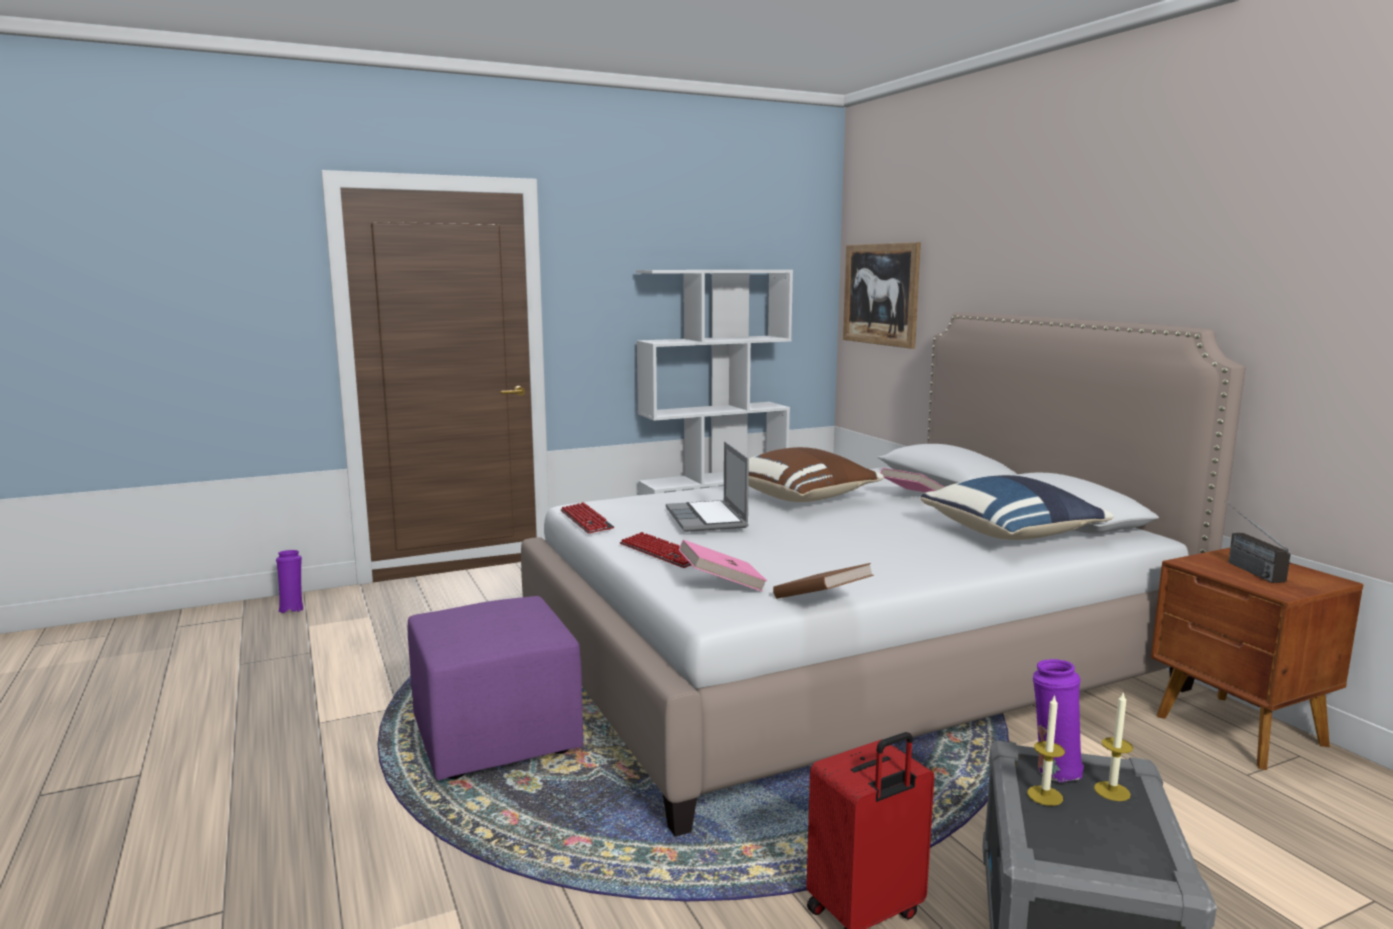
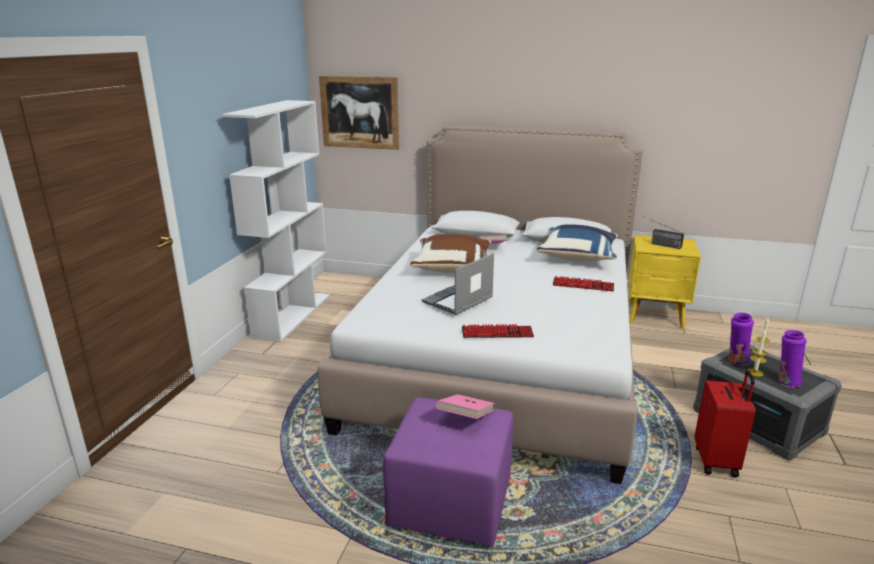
camera: 50 degrees left, 10 degrees up
purple vase [276,550,303,613] -> purple vase moved to [779,330,807,388]
keyboard [561,502,614,534] -> keyboard moved to [553,276,614,291]
laptop [666,442,749,532] -> laptop turned 105 degrees clockwise [422,253,494,315]
pink book [679,540,767,592] -> pink book moved to [436,394,495,419]
brown book [773,563,874,599] -> none
brown nightstand [1151,548,1363,770] -> yellow nightstand [629,235,701,329]

